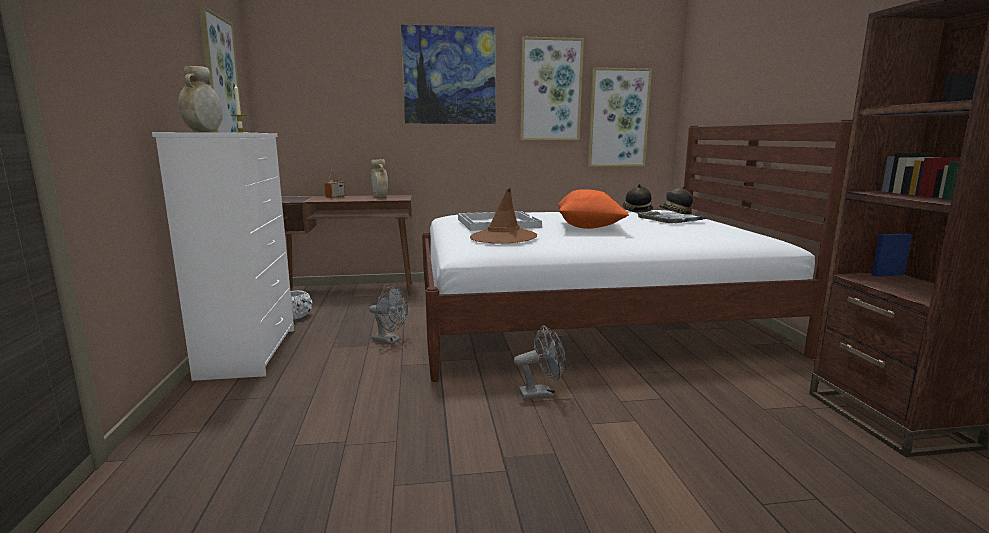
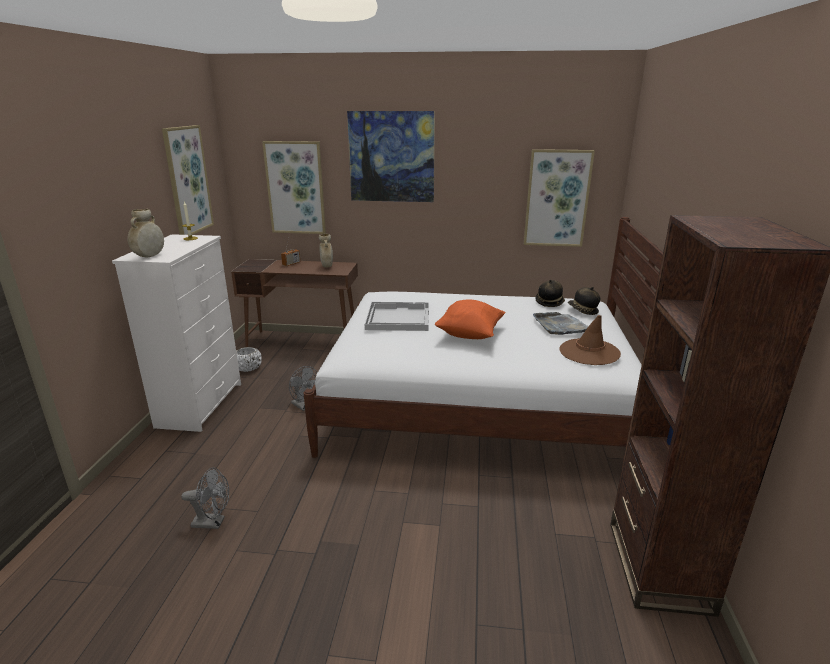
camera: 15 degrees right, 10 degrees up
brown hat [470,188,537,244] -> brown hat moved to [559,315,621,365]
grey fan [514,325,566,400] -> grey fan moved to [182,468,229,529]
picture [520,37,584,140] -> picture moved to [262,141,326,234]

